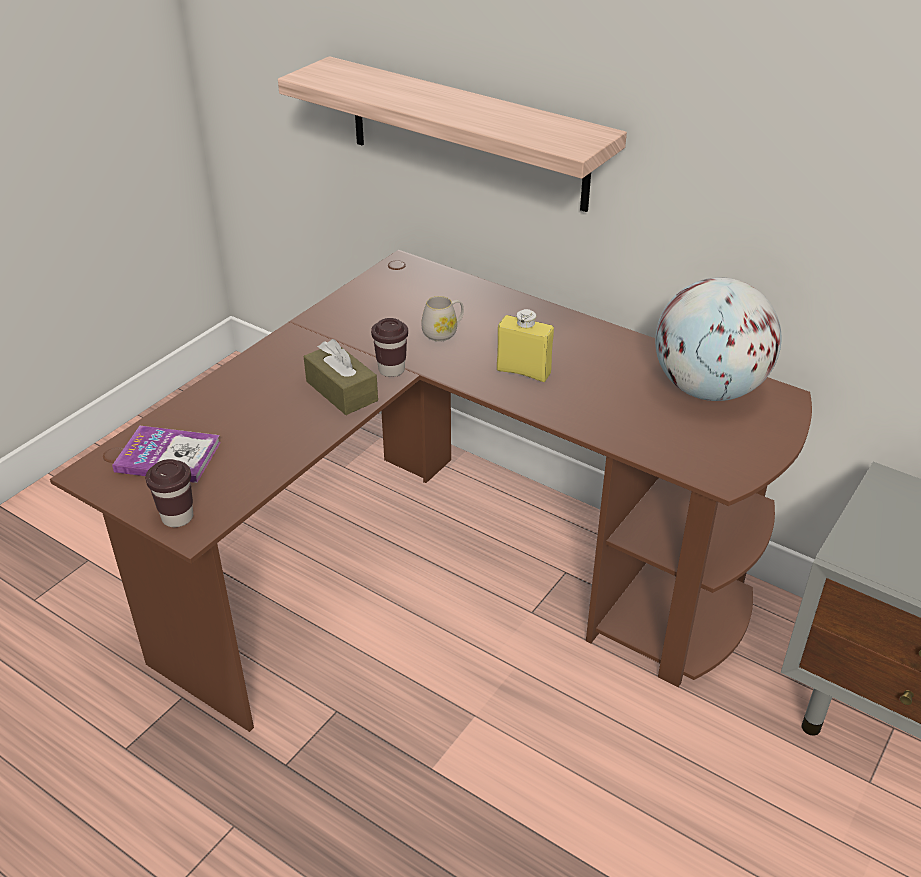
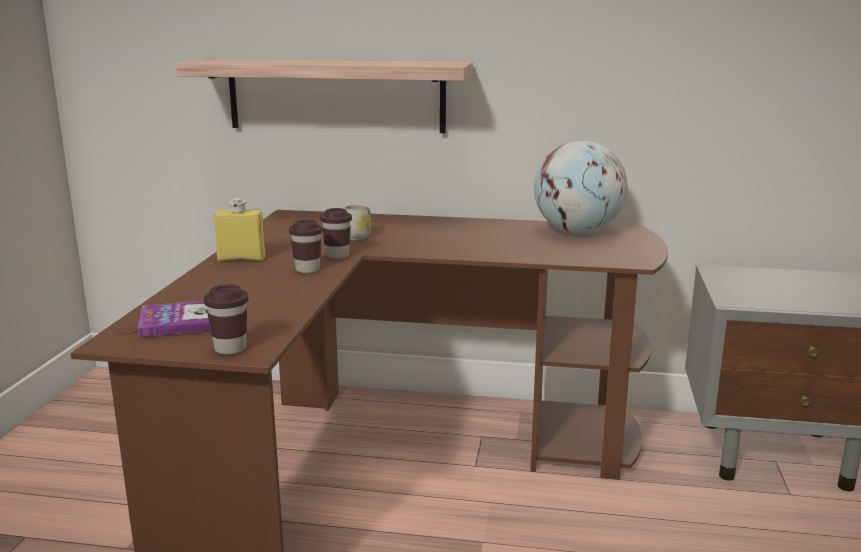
camera: 25 degrees left, 20 degrees down
brown tissue box [304,339,378,415] -> brown cup [289,219,322,273]
yellow bottle [497,309,554,382] -> yellow bottle moved to [214,198,265,261]

